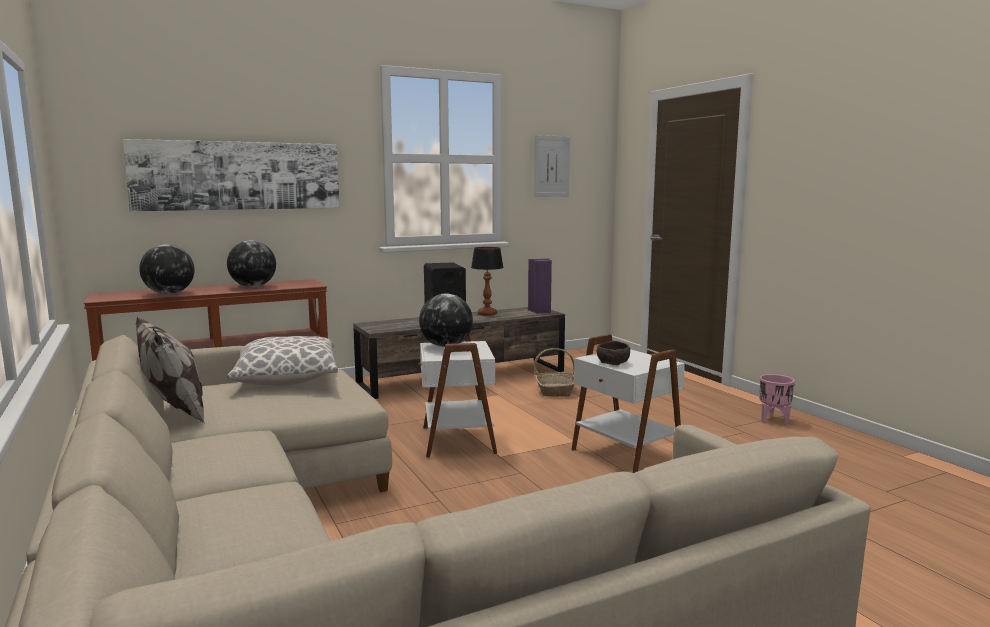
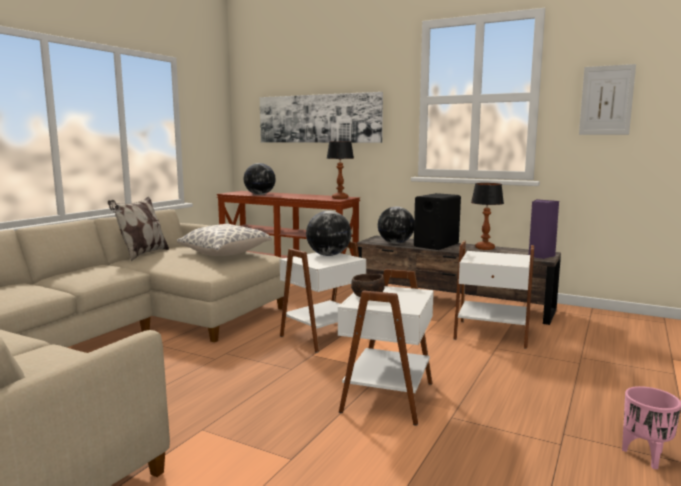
camera: 55 degrees right, 0 degrees up
globe [227,240,276,287] -> globe moved to [378,207,414,244]
basket [534,348,575,396] -> white side table [453,241,534,349]
none -> table lamp [327,141,354,199]

